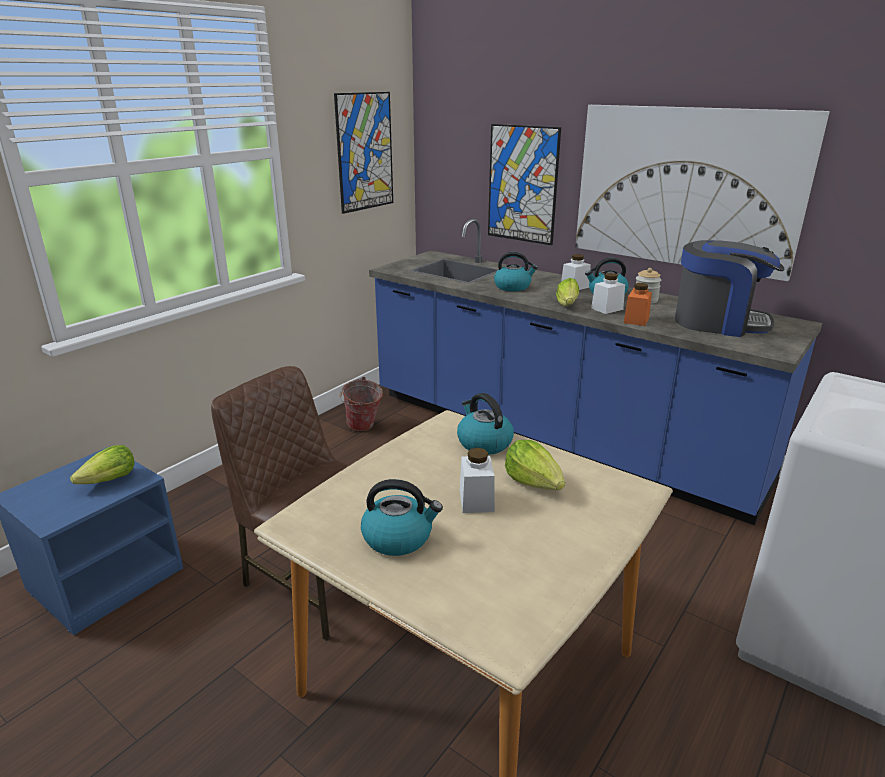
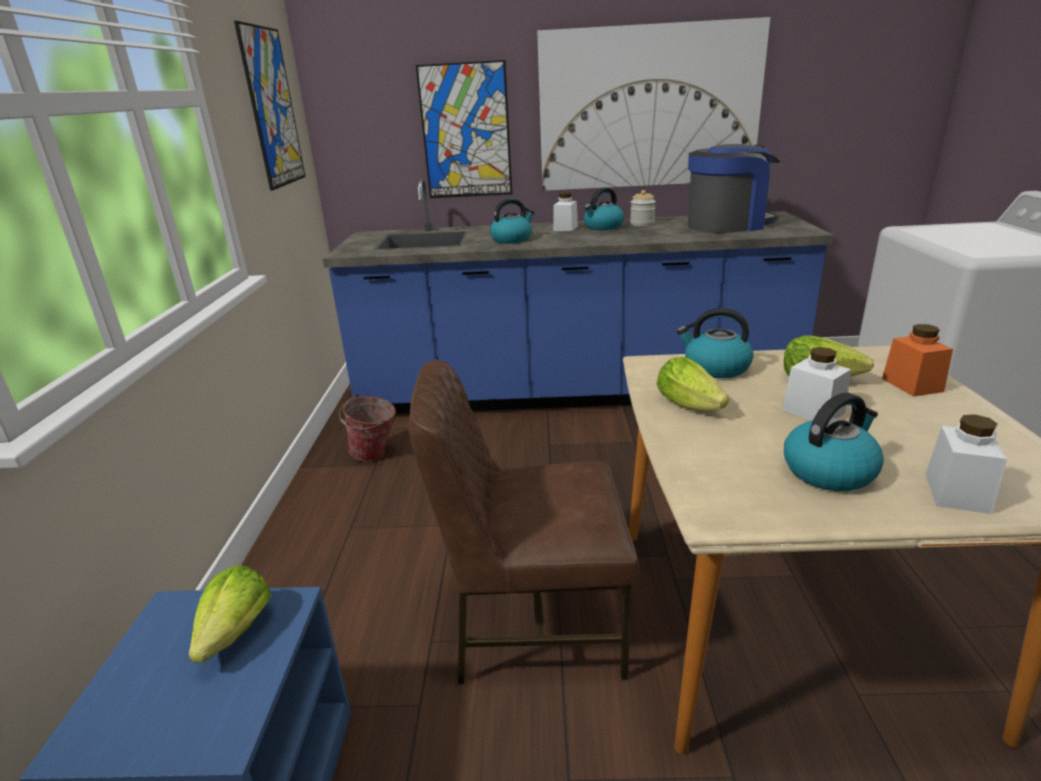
camera: 35 degrees left, 0 degrees up
lettuce [556,278,579,306] -> lettuce moved to [657,357,729,411]
white jar [591,273,625,314] -> white jar moved to [925,414,1007,514]
orange jar [624,283,652,326] -> orange jar moved to [882,324,953,397]

